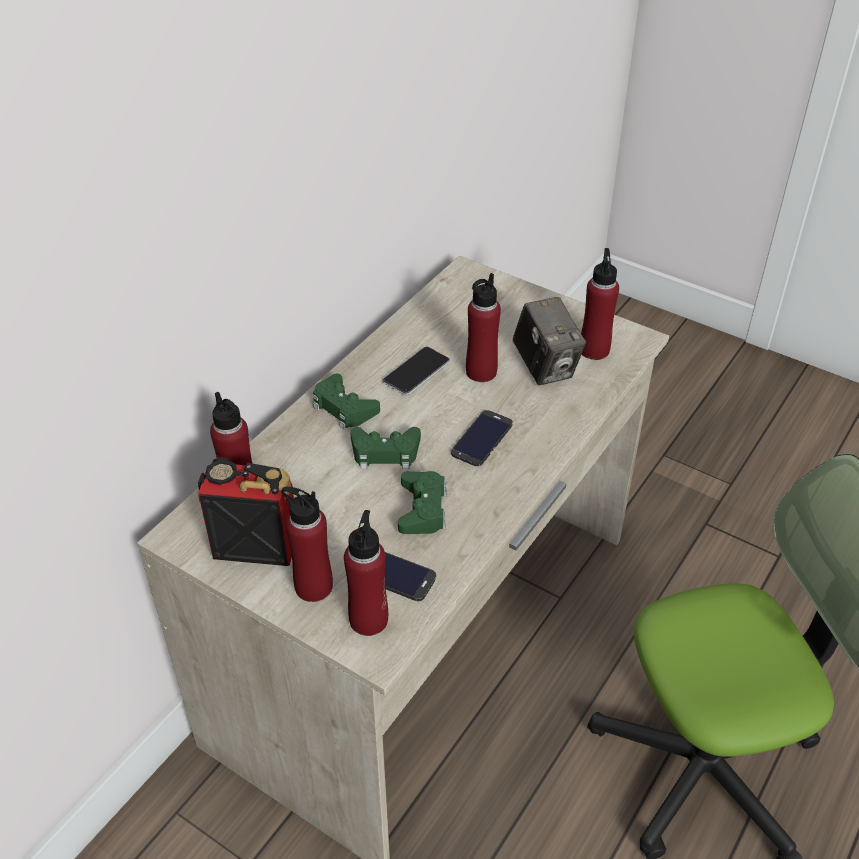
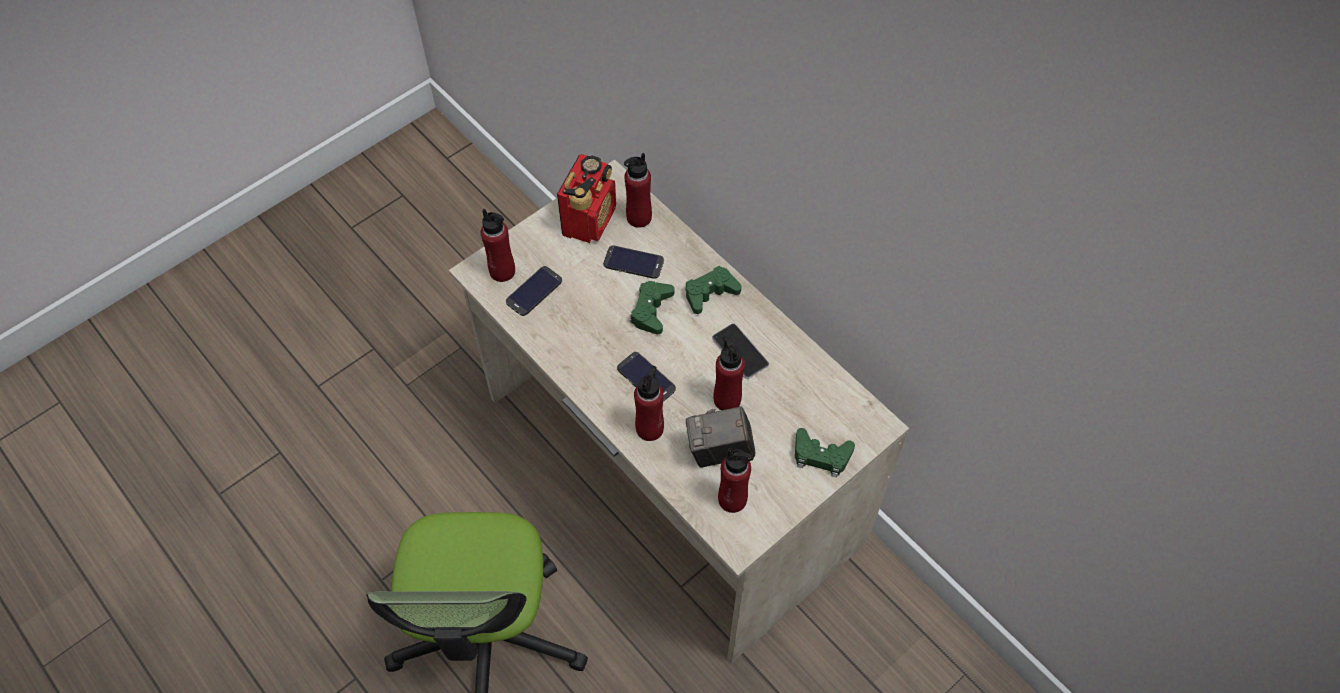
camera: 105 degrees right, 15 degrees up
red bottle [281,487,333,602] -> red bottle moved to [634,366,664,441]
green game controller [398,471,447,534] -> green game controller moved to [795,428,855,477]
none -> phone [603,246,664,279]

